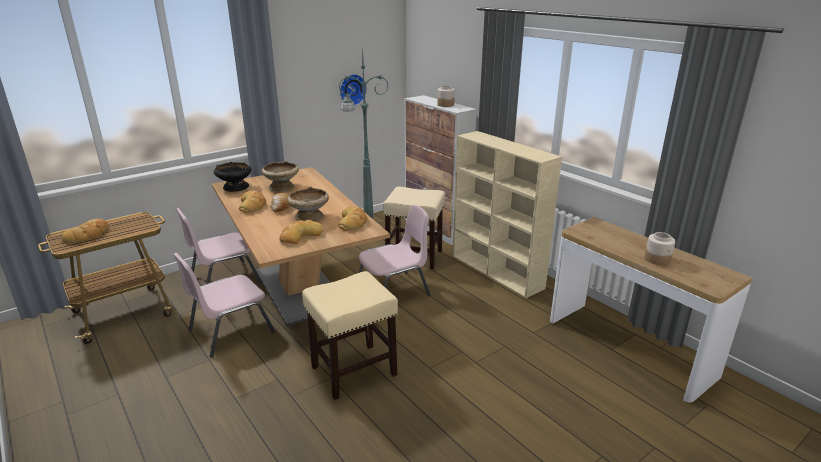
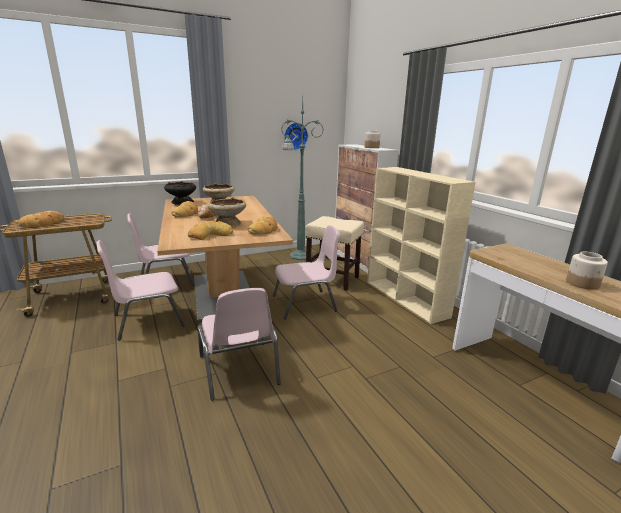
camera: 10 degrees right, 5 degrees down
beige stool [302,271,398,400] -> pink chair [198,288,281,401]

